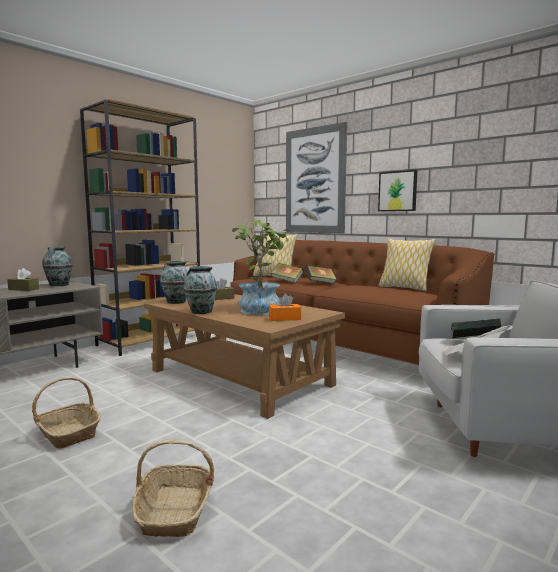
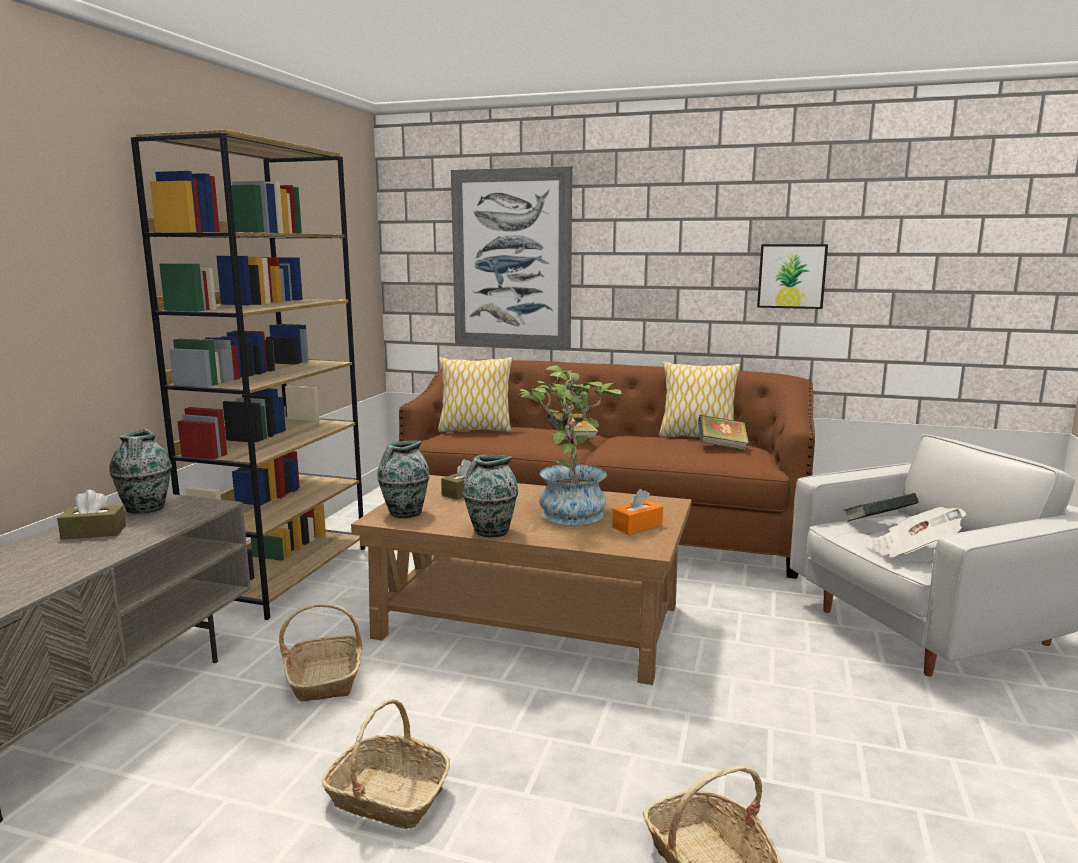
camera: 25 degrees left, 5 degrees up
book [271,263,303,283] -> book moved to [698,415,749,450]
picture [378,170,417,211] -> picture moved to [757,244,828,309]
none -> basket [279,604,362,702]

